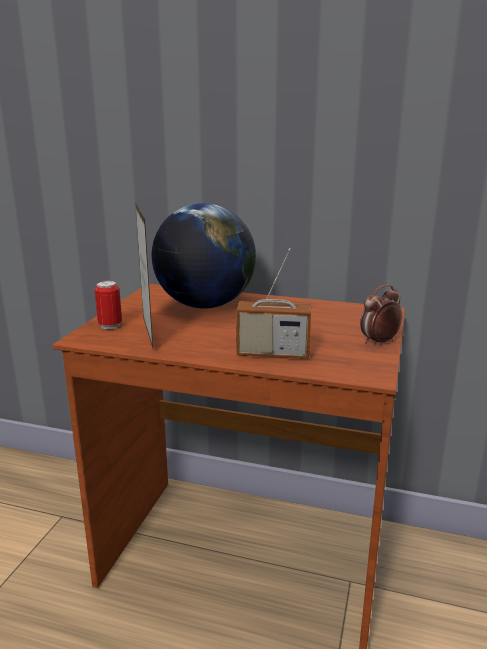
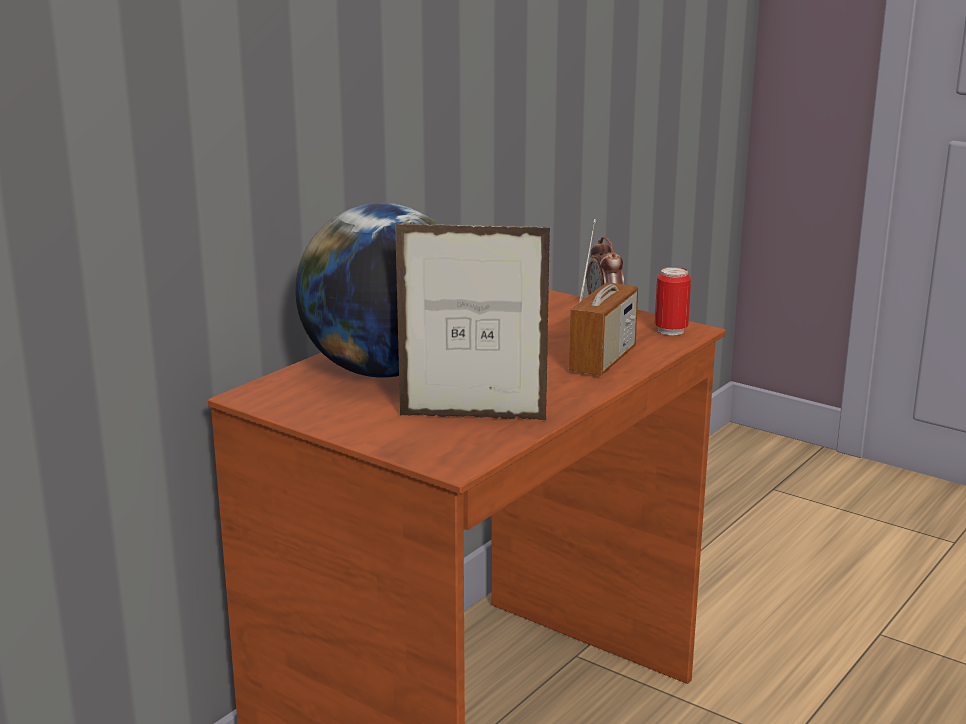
camera: 70 degrees left, 0 degrees up
can [95,280,122,329] -> can moved to [655,267,691,335]

